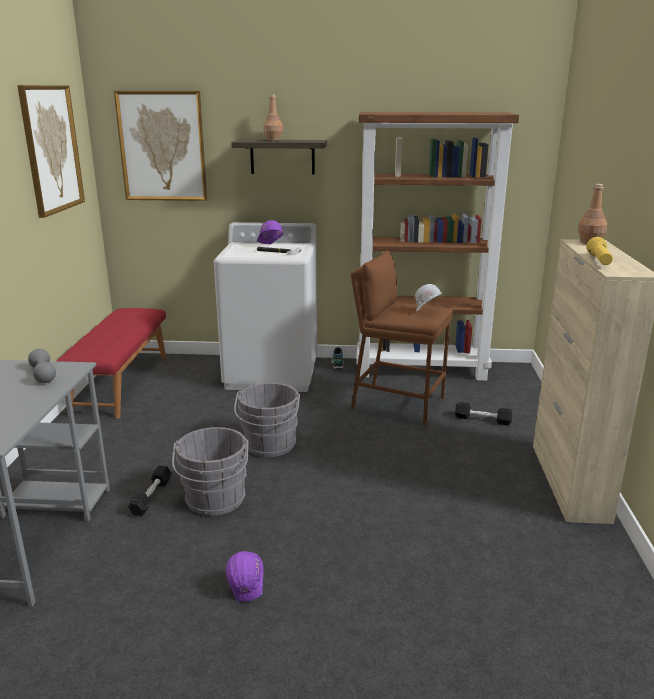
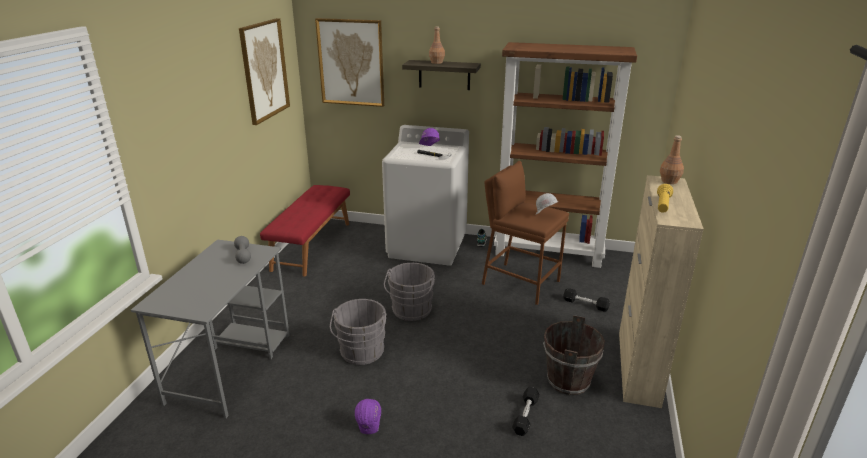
camera: 10 degrees right, 5 degrees up
black dumbbell [128,465,172,516] -> black dumbbell moved to [512,387,540,436]
none -> brown bucket [543,315,605,395]

